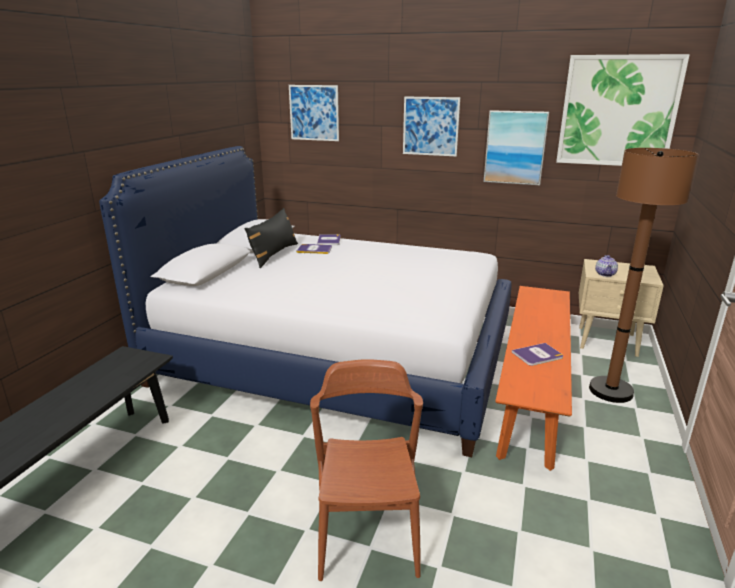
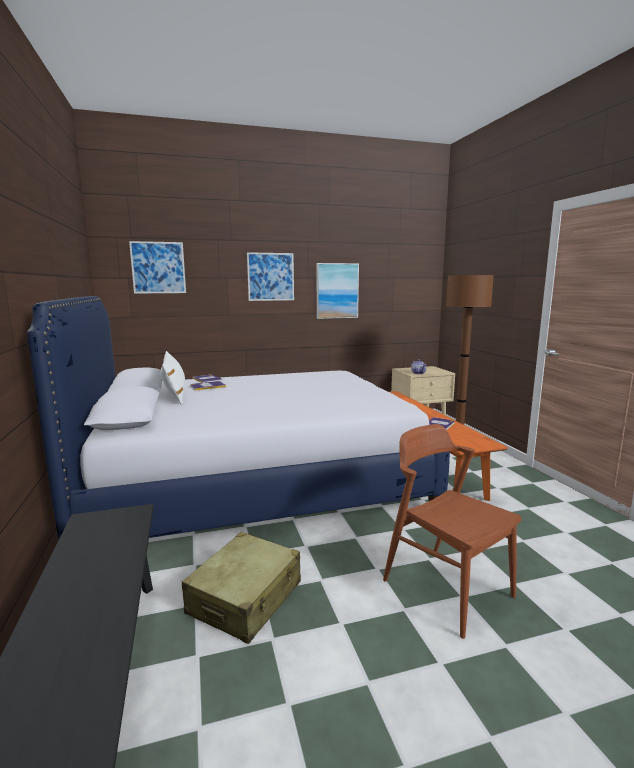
camera: 35 degrees left, 10 degrees down
black pillow [245,208,298,268] -> white pillow [160,351,185,405]
picture [556,54,690,166] -> none
none -> beige suitcase [182,532,301,644]

